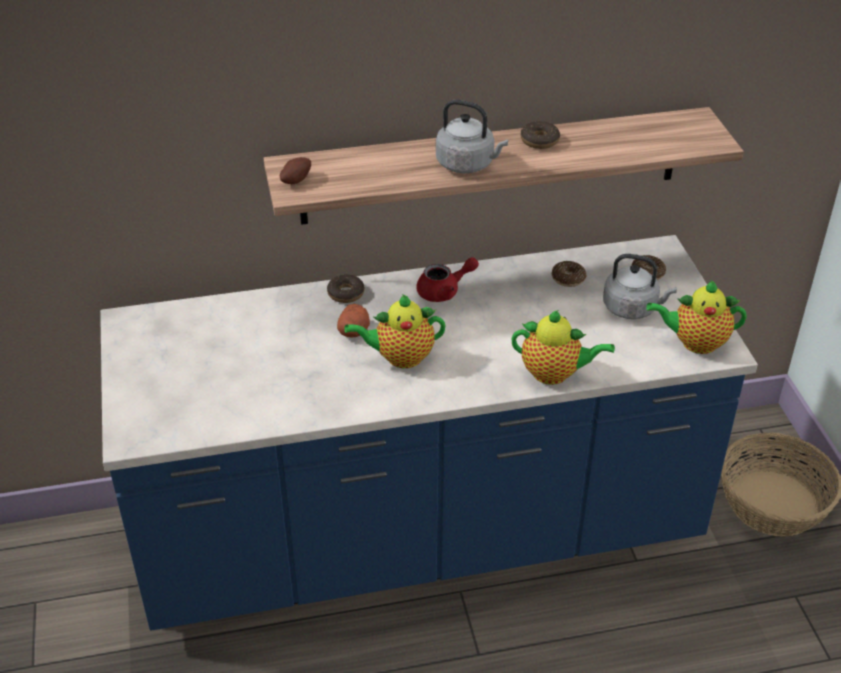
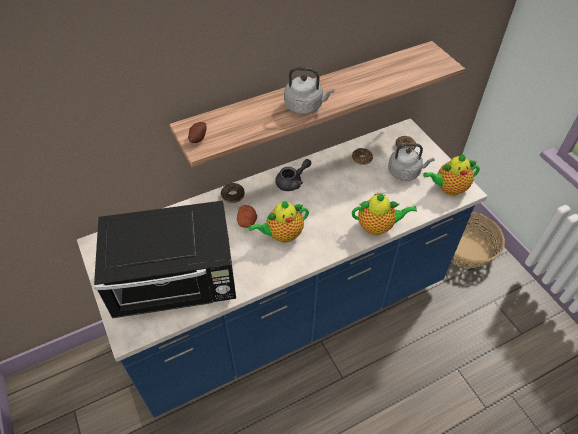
camera: 15 degrees left, 10 degrees up
red teapot [416,257,479,302] -> grey teapot [275,159,311,191]
donut [521,121,560,149] -> none
none -> black microwave [94,201,236,318]

